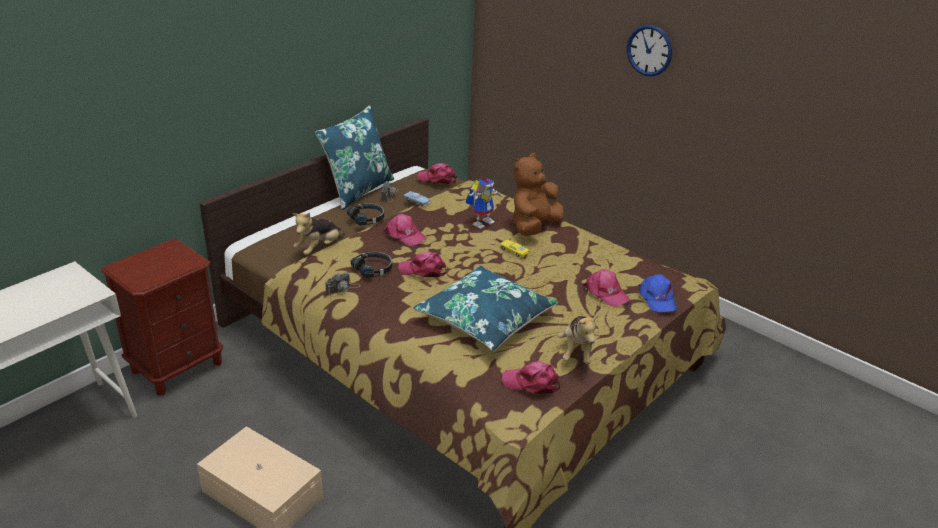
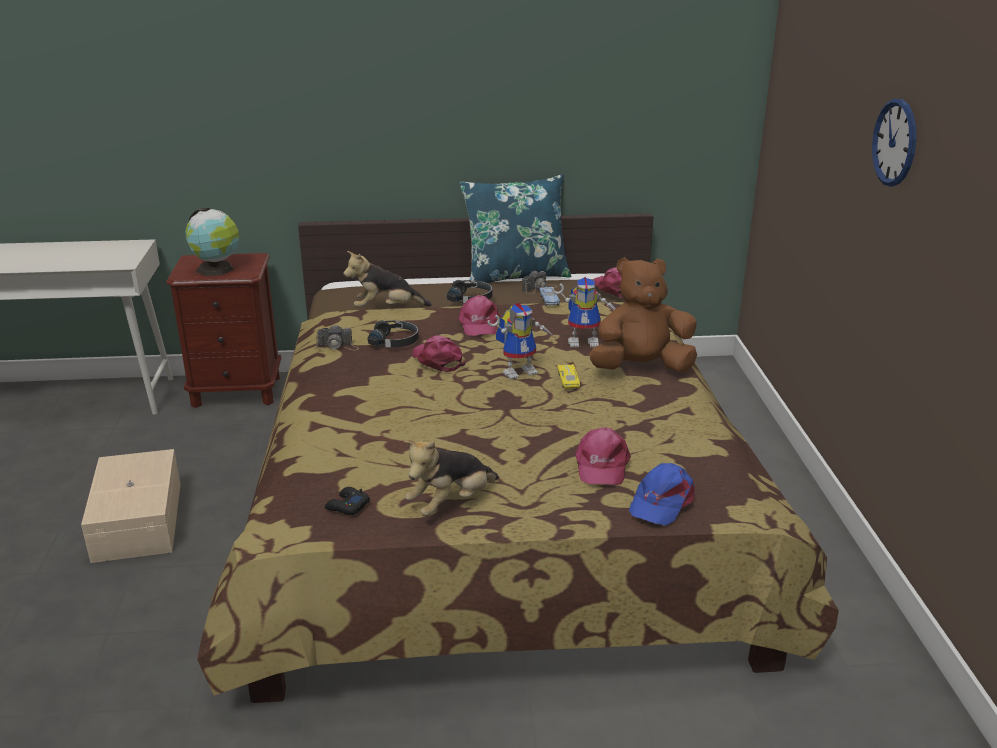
camera: 45 degrees right, 5 degrees down
blue pillow [413,265,559,351] -> none
pink cap [502,361,560,394] -> black game controller [325,487,370,515]
none -> globe [185,208,239,276]
none -> toy robot [488,303,557,380]

